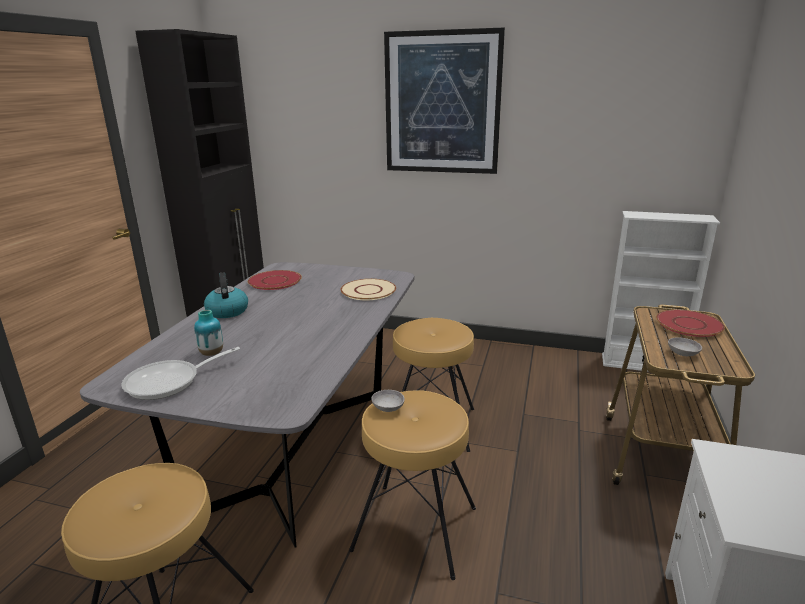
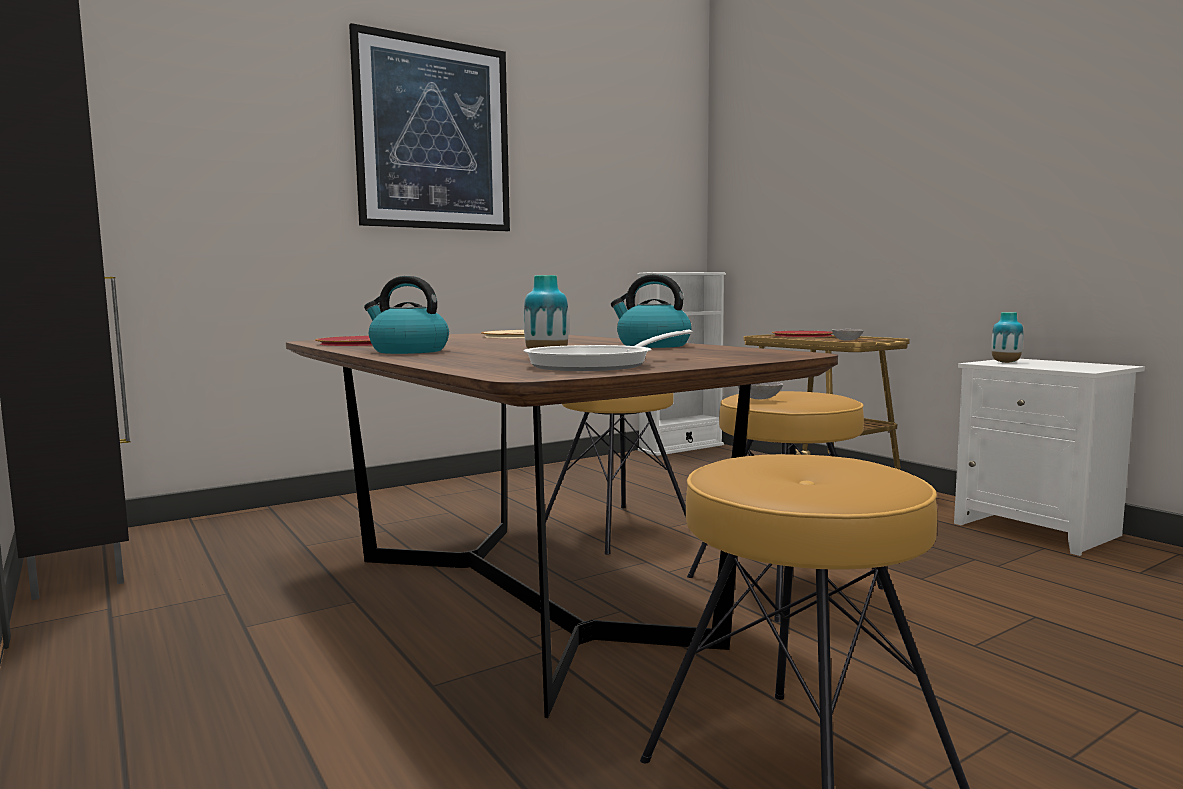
camera: 50 degrees left, 15 degrees down
grey dining table [80,262,414,548] -> brown dining table [286,333,838,718]
frying pan [121,347,240,400] -> frying pan turned 45 degrees clockwise [523,330,693,371]
none -> kettle [611,274,692,348]
none -> vase [991,312,1023,363]

